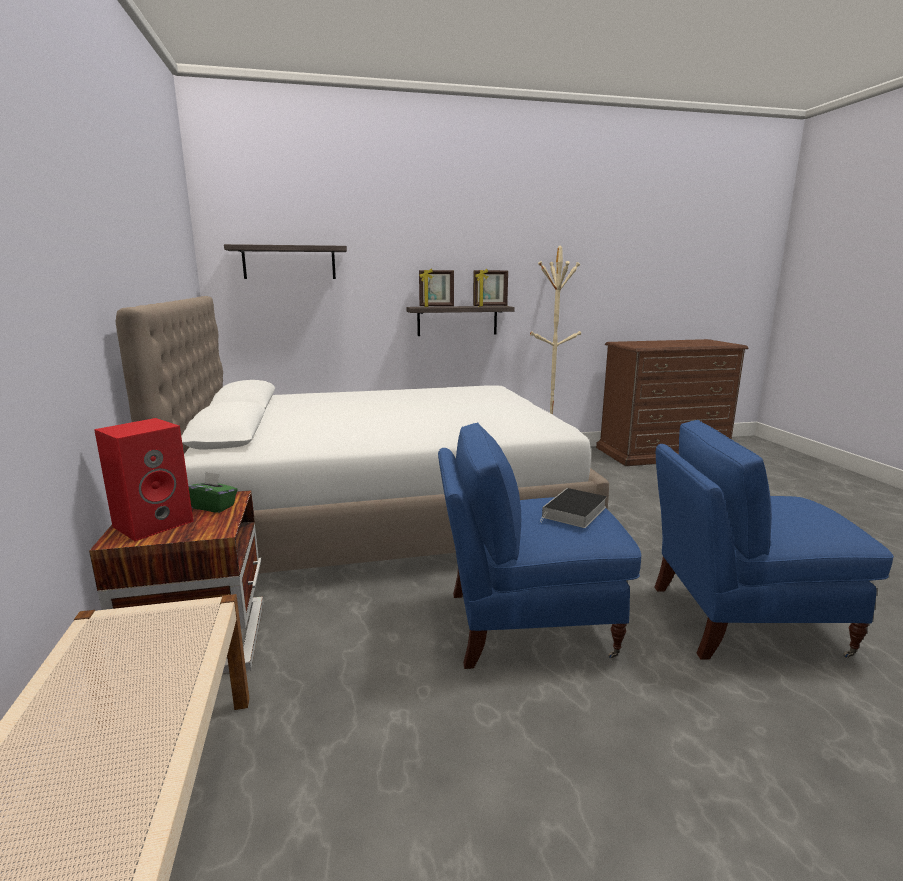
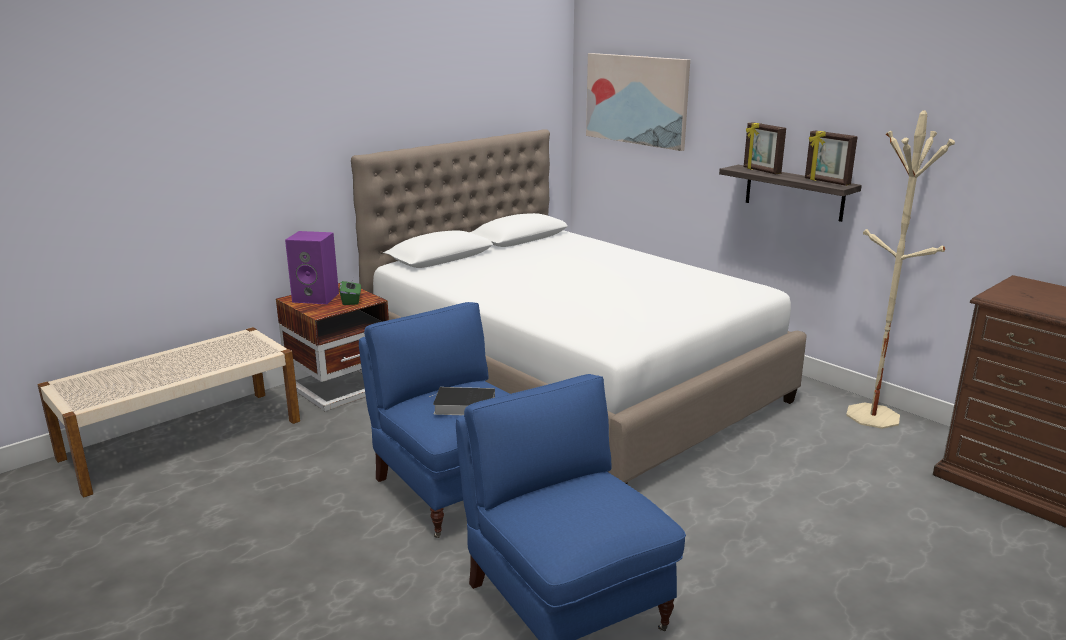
camera: 60 degrees right, 5 degrees up
red speaker [94,418,193,541] -> purple speaker [285,231,339,304]
shelf [224,244,347,279] -> picture [586,53,690,151]

